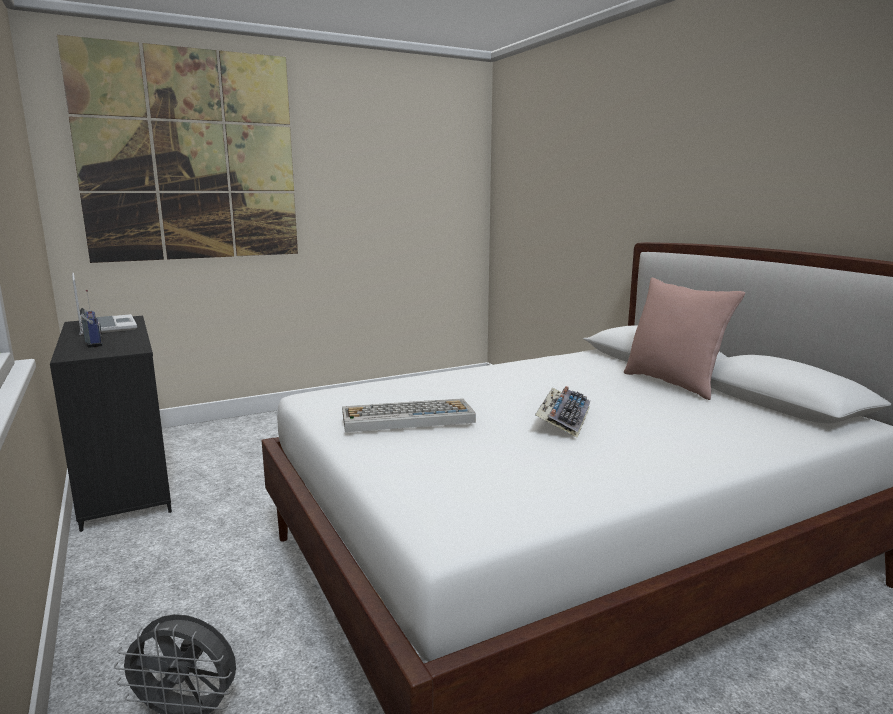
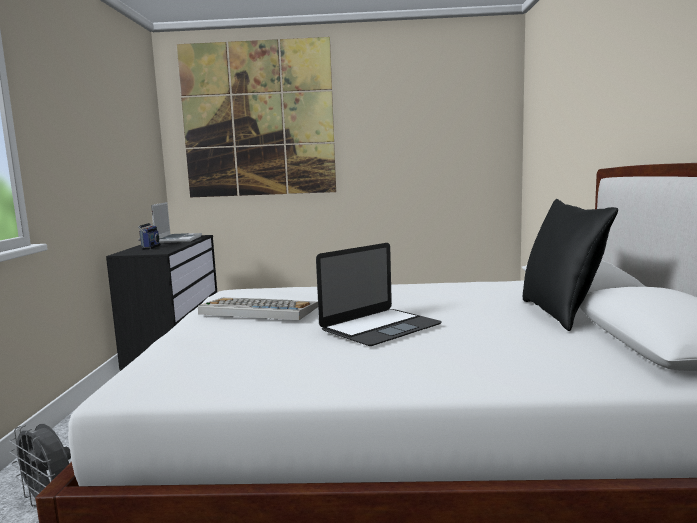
camera: 30 degrees right, 5 degrees down
keyboard [535,386,590,438] -> laptop [316,243,442,346]
pink pillow [624,277,745,400] -> black pillow [523,199,618,331]

